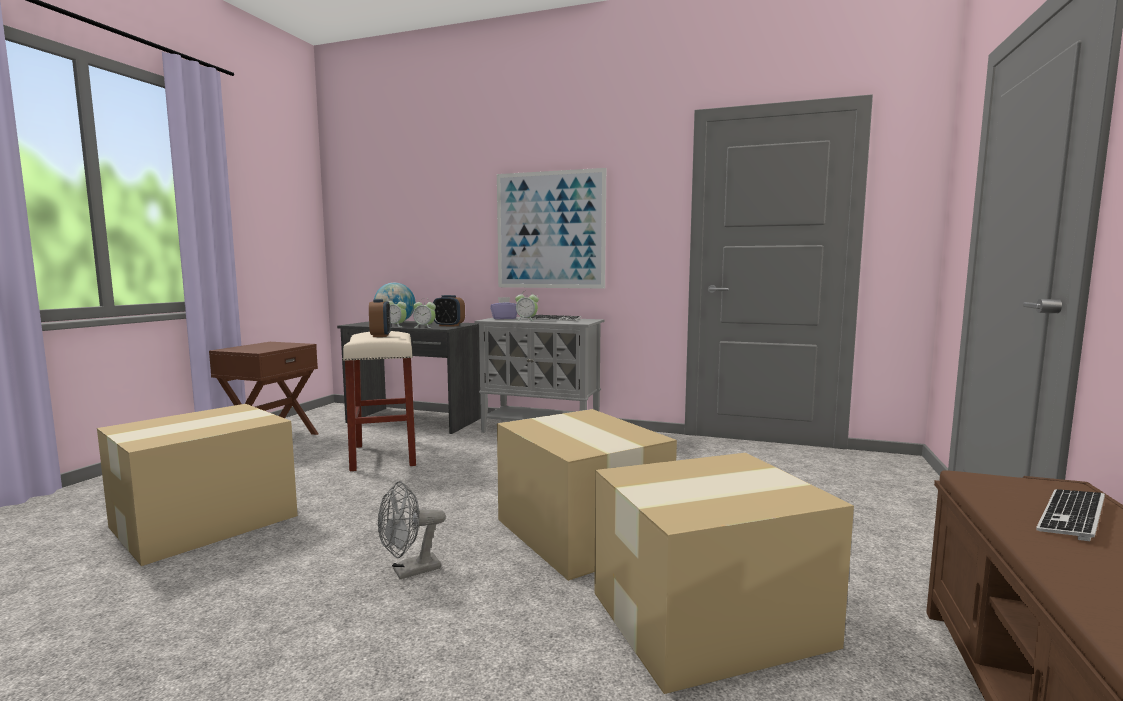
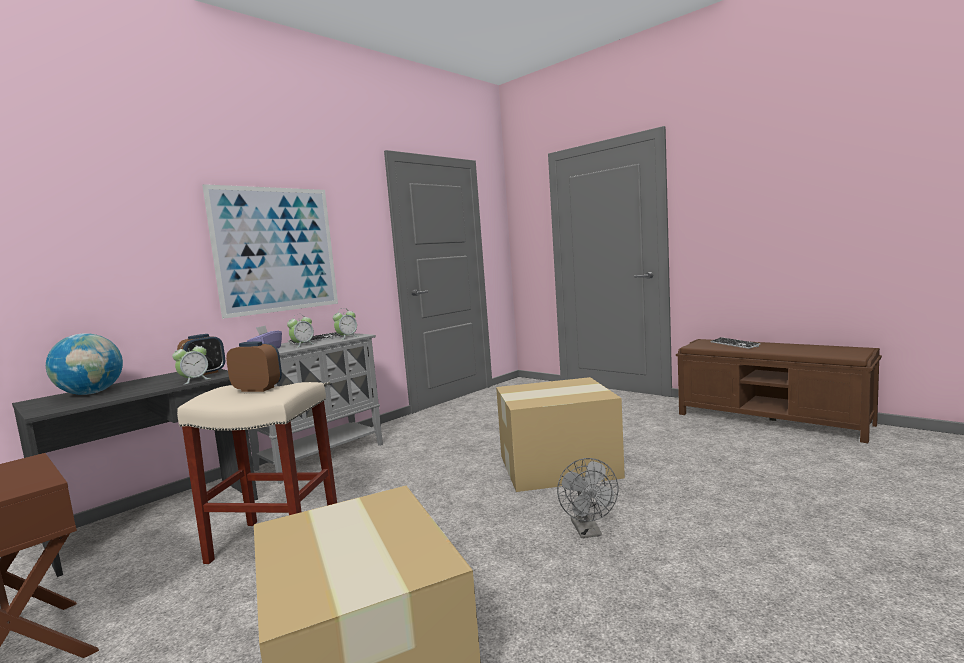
camera: 65 degrees left, 0 degrees up
alarm clock [389,299,407,327] -> alarm clock moved to [333,308,359,340]
cardboard box [594,453,854,694] -> none

